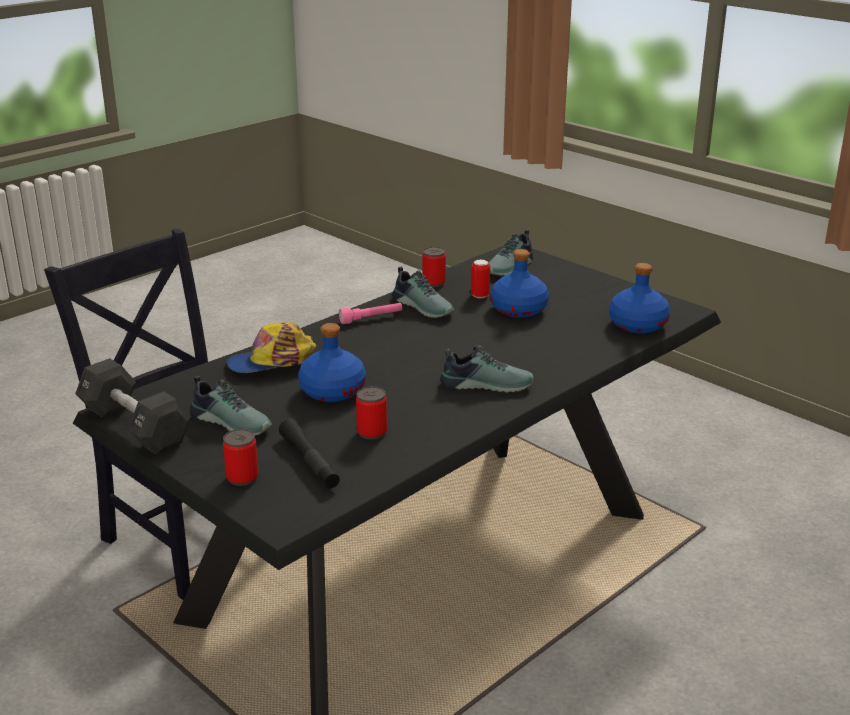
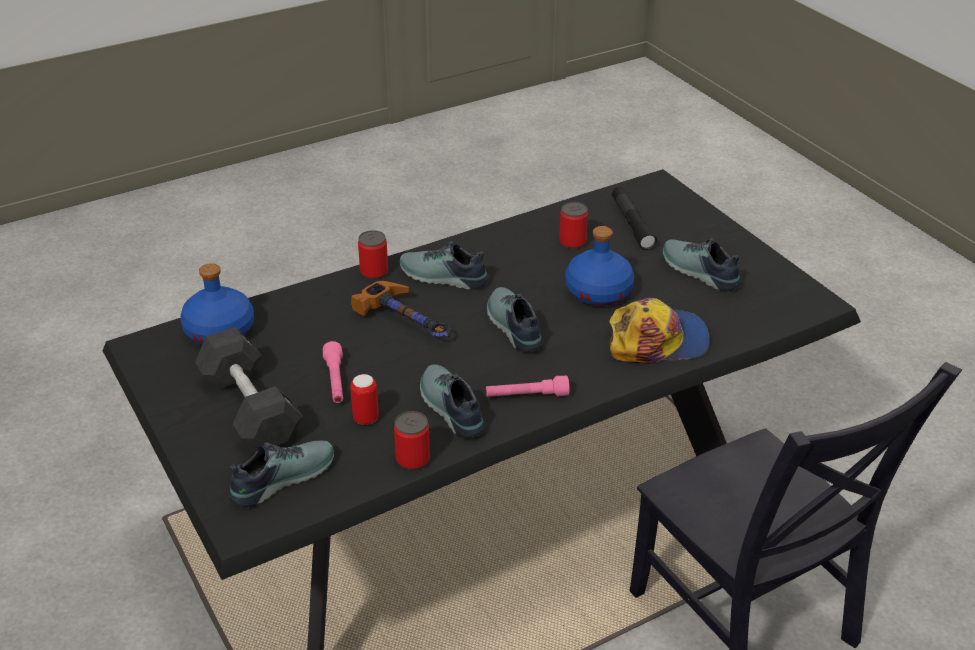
camera: 165 degrees left, 10 degrees up
black dumbbell [75,358,191,454] -> black dumbbell moved to [195,327,303,451]
can [223,429,259,486] -> can moved to [358,230,388,280]
blue bottle [491,249,549,318] -> pink flashlight [323,341,343,403]
none -> hammer [351,281,451,337]
none -> shoe [487,287,544,353]

